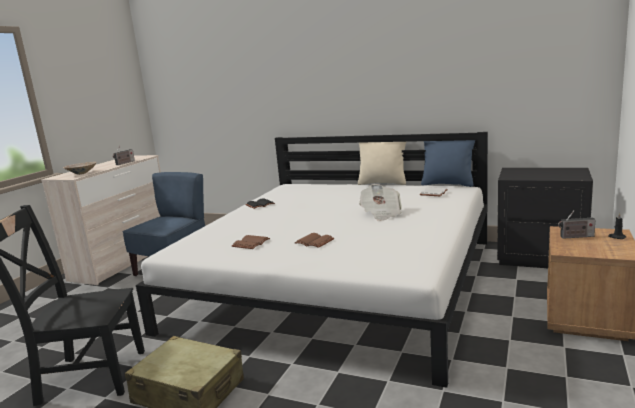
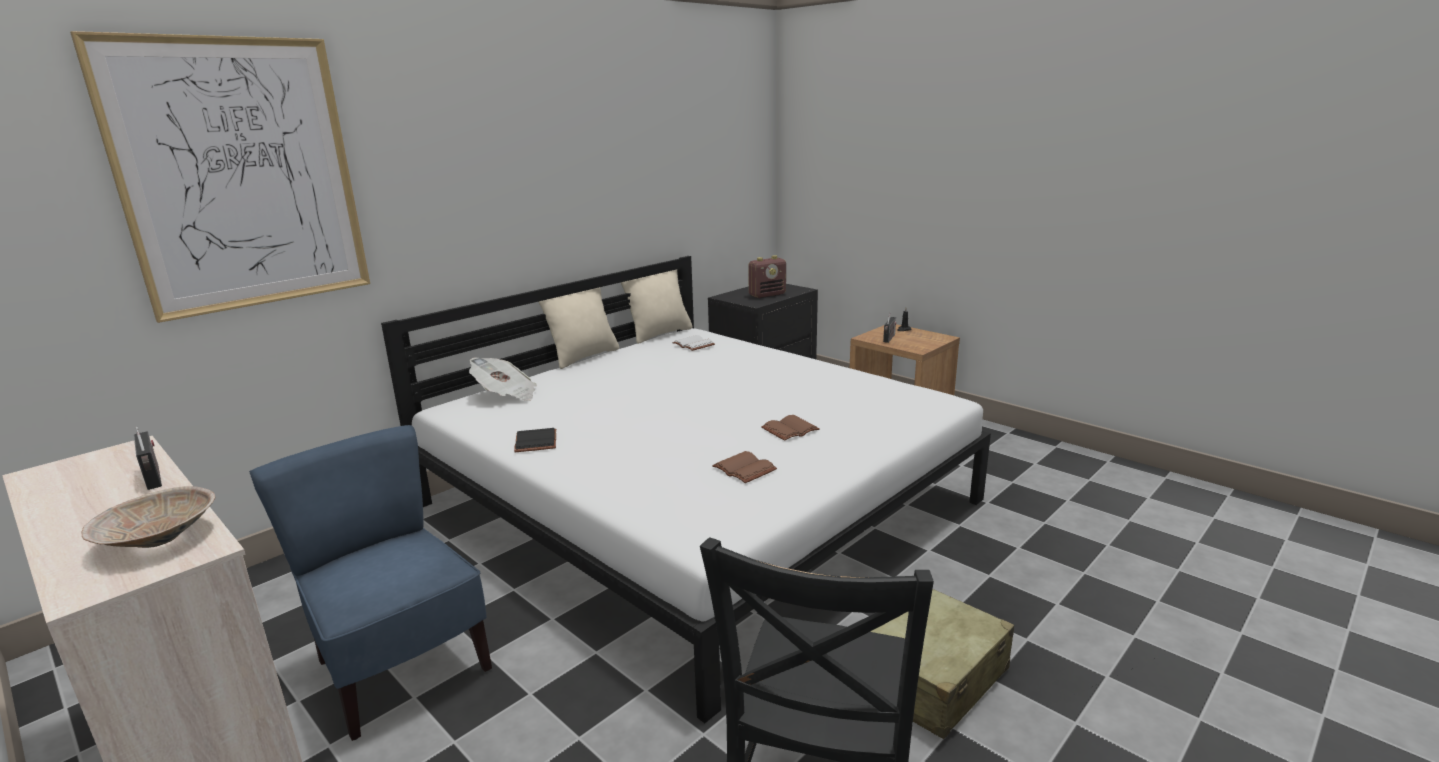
camera: 70 degrees left, 5 degrees up
newspaper [359,184,402,221] -> newspaper moved to [469,357,536,401]
blue pillow [421,140,475,187] -> beige pillow [620,269,693,344]
none -> picture [70,31,370,323]
none -> radio [748,255,786,298]

